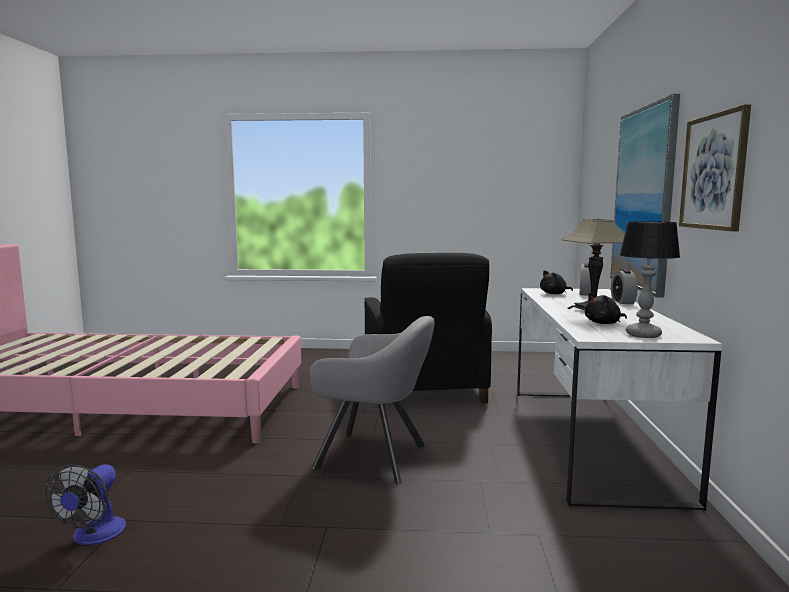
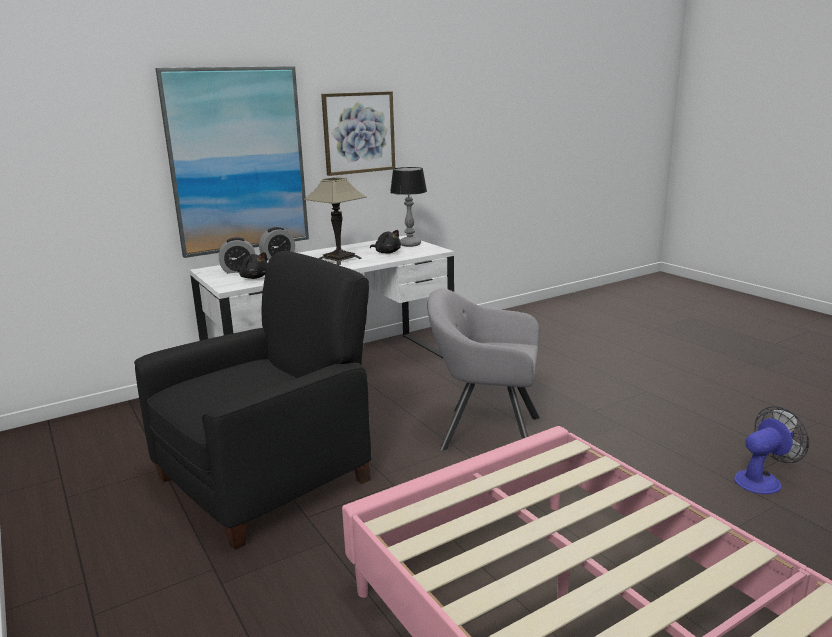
camera: 125 degrees left, 10 degrees up
grey armchair [310,316,435,484] -> grey armchair turned 60 degrees counterclockwise [427,288,540,451]

